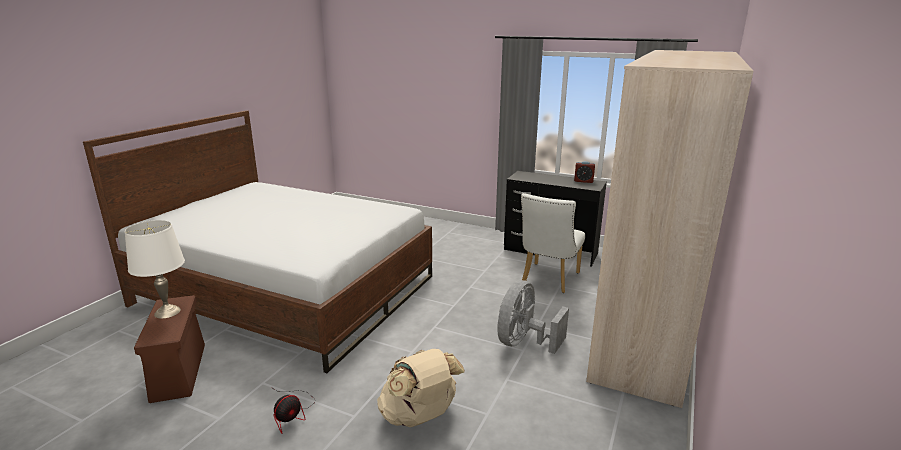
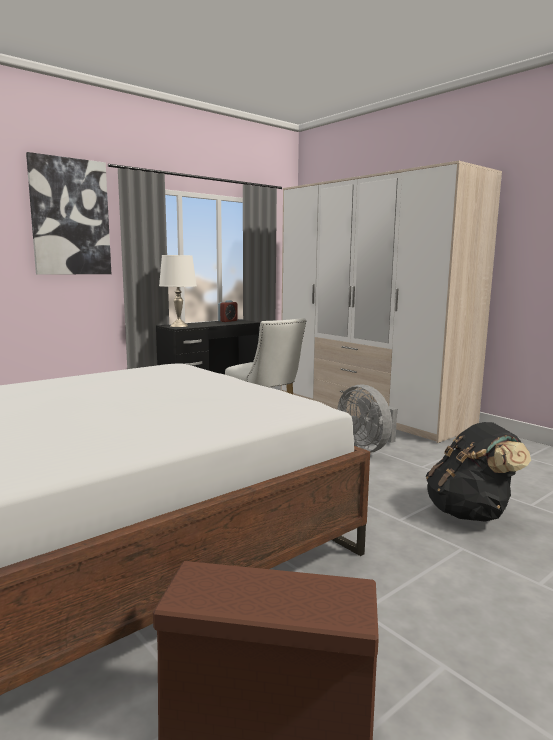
camera: 65 degrees left, 10 degrees down
white table lamp [125,220,185,319] -> white table lamp moved to [159,255,197,327]
fan [273,390,315,434] -> none
beige backpack [377,349,465,427] -> black backpack [426,422,531,522]
none -> picture [26,152,111,275]

